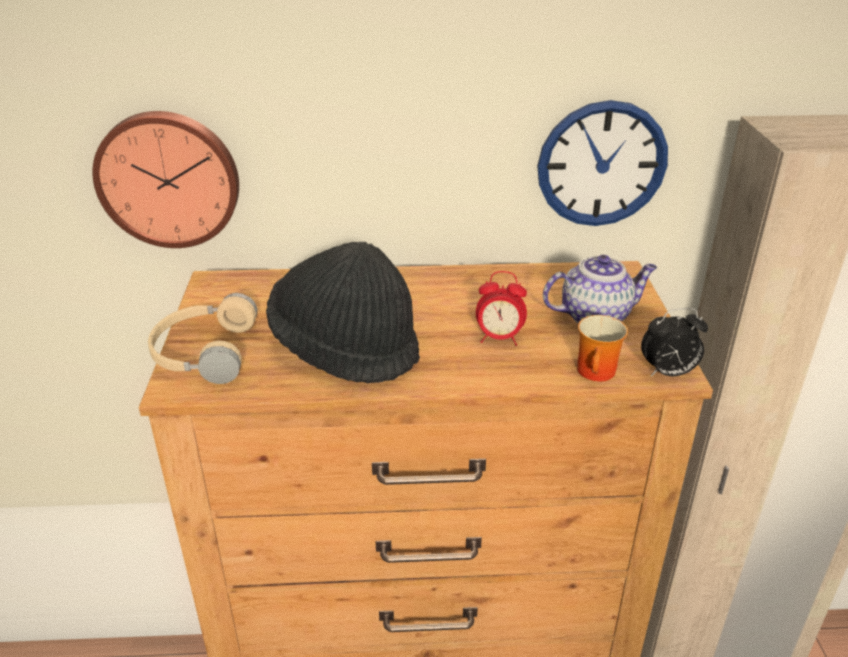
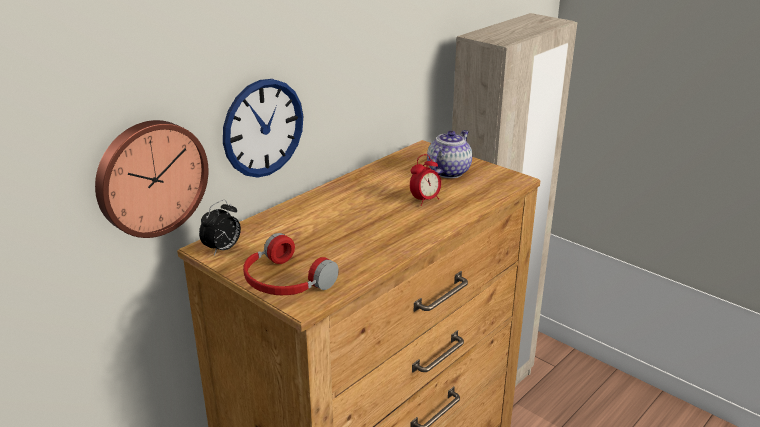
camera: 45 degrees left, 5 degrees down
beige headphones [148,293,257,384] -> red headphones [243,233,339,295]
black hat [266,242,420,383] -> none
wall clock [537,100,668,226] -> wall clock moved to [223,79,303,178]
mug [577,315,628,381] -> none
alarm clock [641,308,708,376] -> alarm clock moved to [199,200,241,256]

